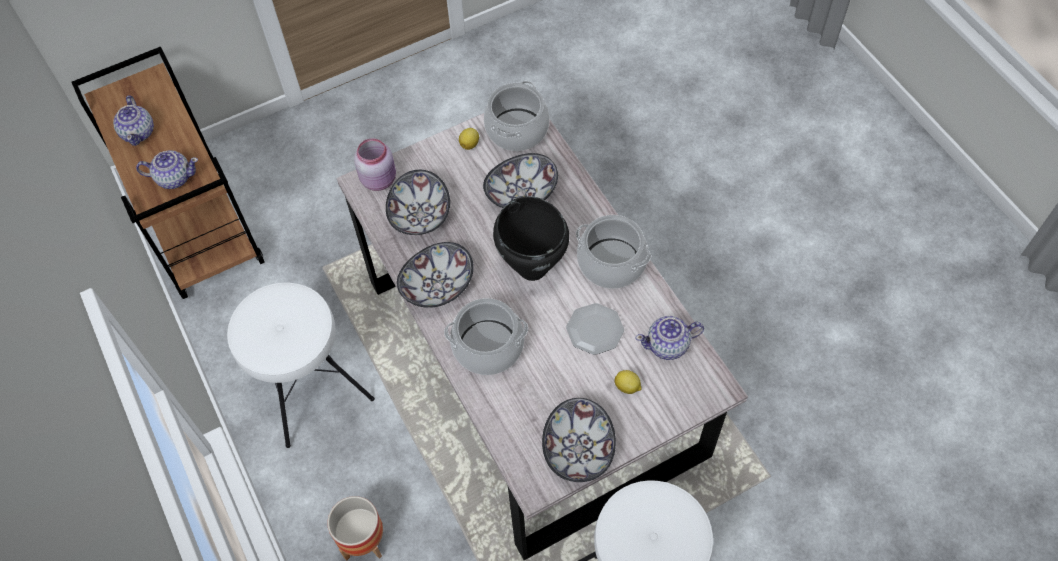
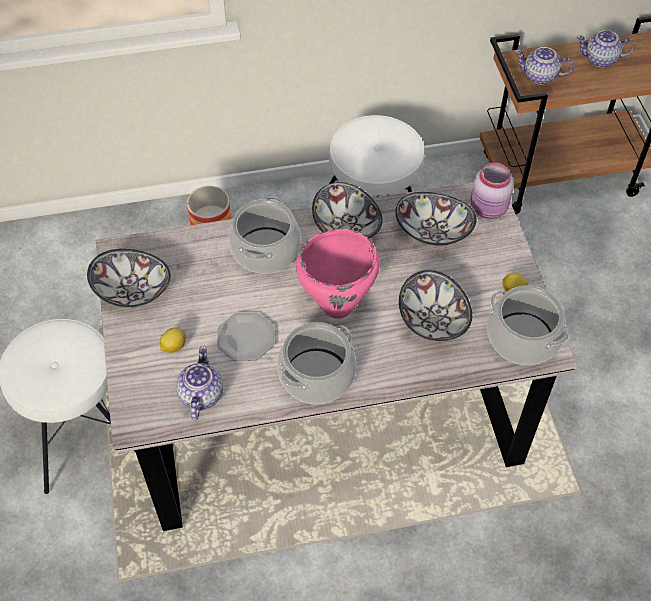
camera: 105 degrees right, 5 degrees down
teapot [136,150,198,189] -> teapot turned 90 degrees clockwise [515,47,573,85]
black cooking pot [493,196,569,281] -> pink cooking pot [296,229,380,319]

